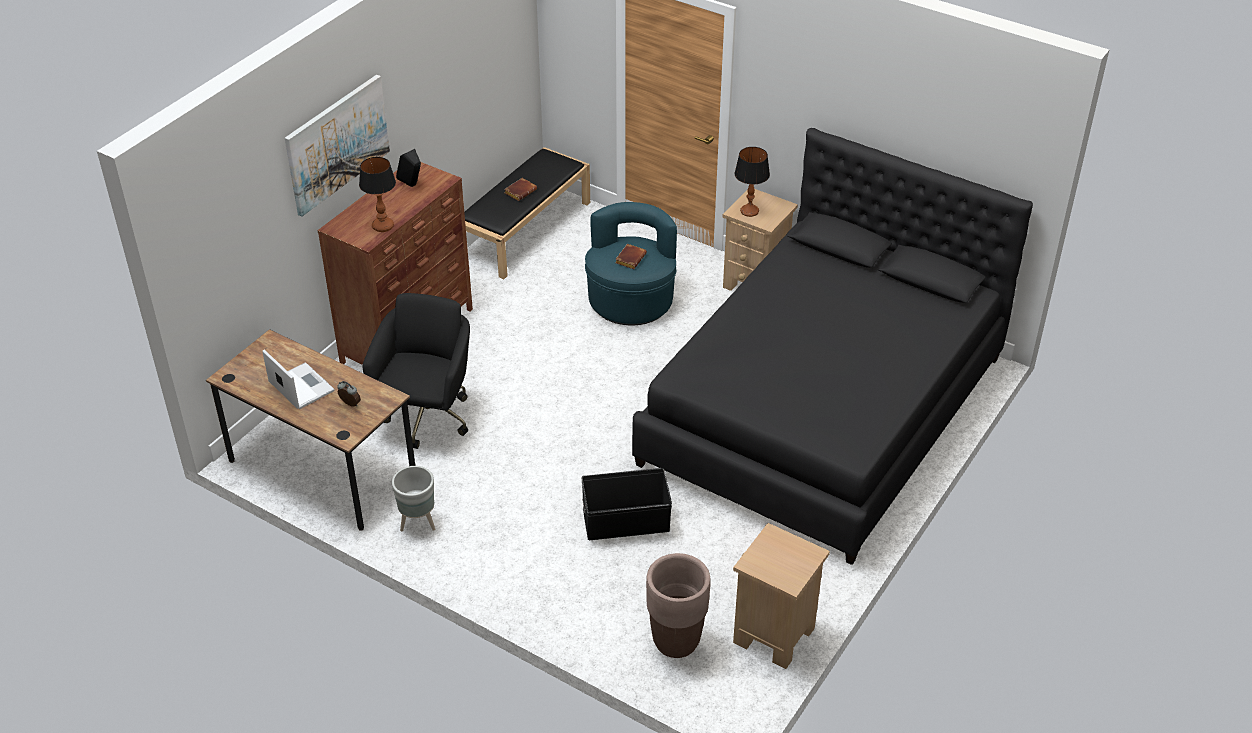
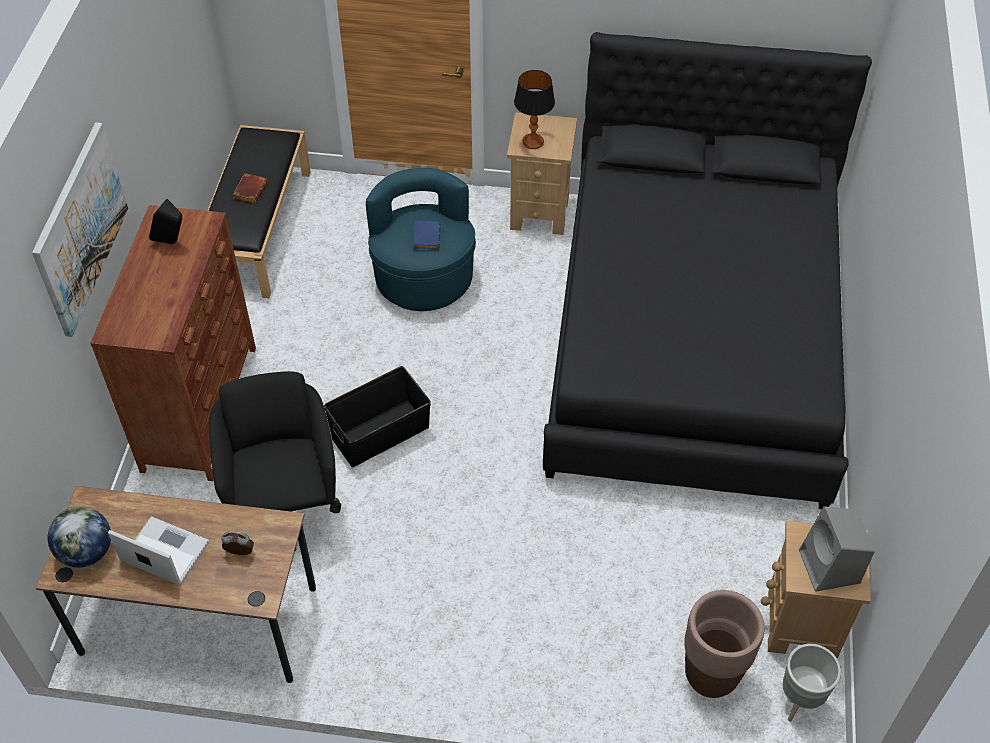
camera: 25 degrees left, 10 degrees up
table lamp [359,157,396,232] -> none
grey planter [392,466,435,531] -> grey planter moved to [783,644,841,722]
black storage box [581,468,672,540] -> black storage box moved to [324,366,431,467]
brown book [615,244,647,269] -> blue book [414,221,440,249]
none -> globe [48,506,111,568]
none -> grey speaker [799,506,875,592]

